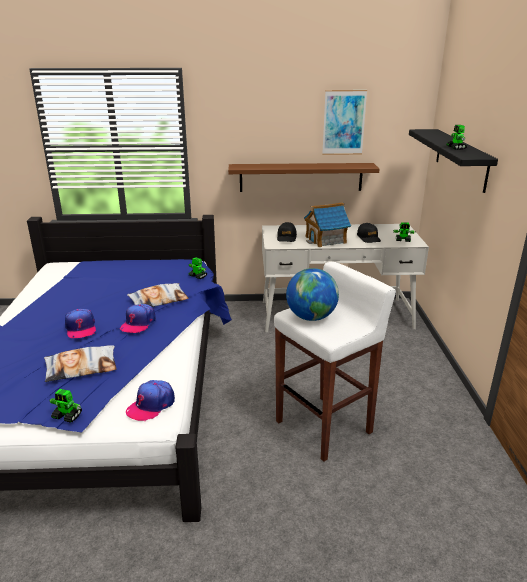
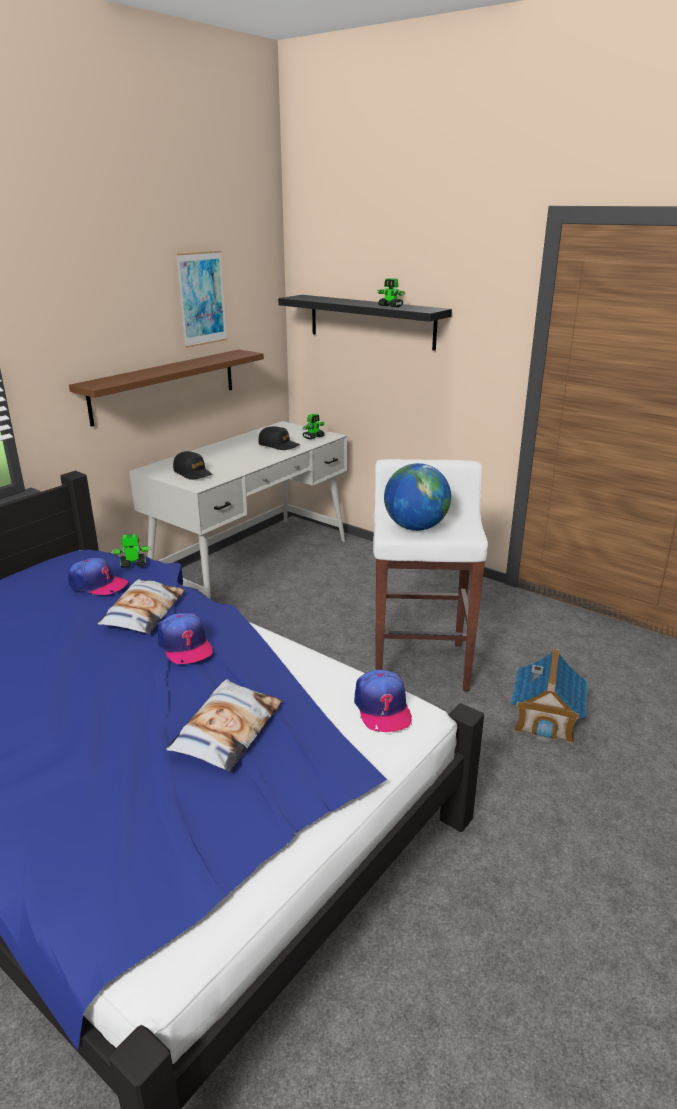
camera: 50 degrees left, 0 degrees up
toy robot [50,389,82,423] -> none
cap [65,309,96,338] -> cap moved to [68,558,128,595]
toy house [304,202,351,247] -> toy house moved to [511,648,588,744]

